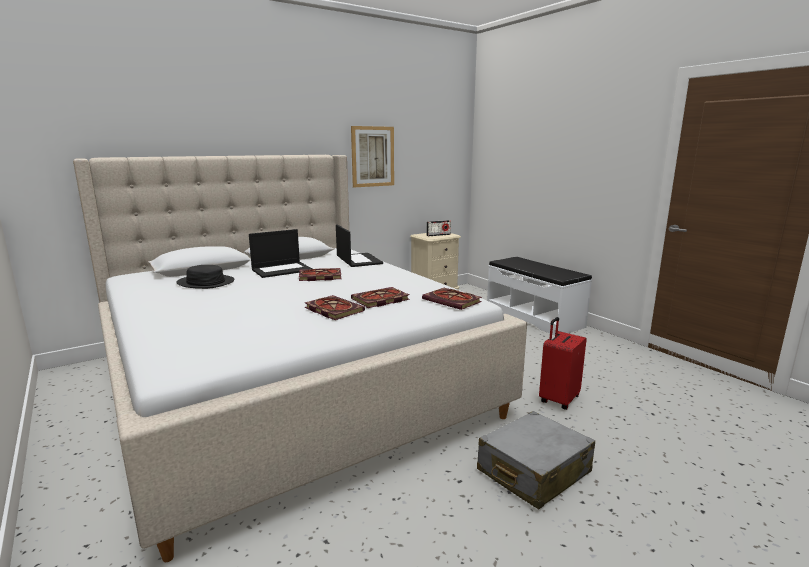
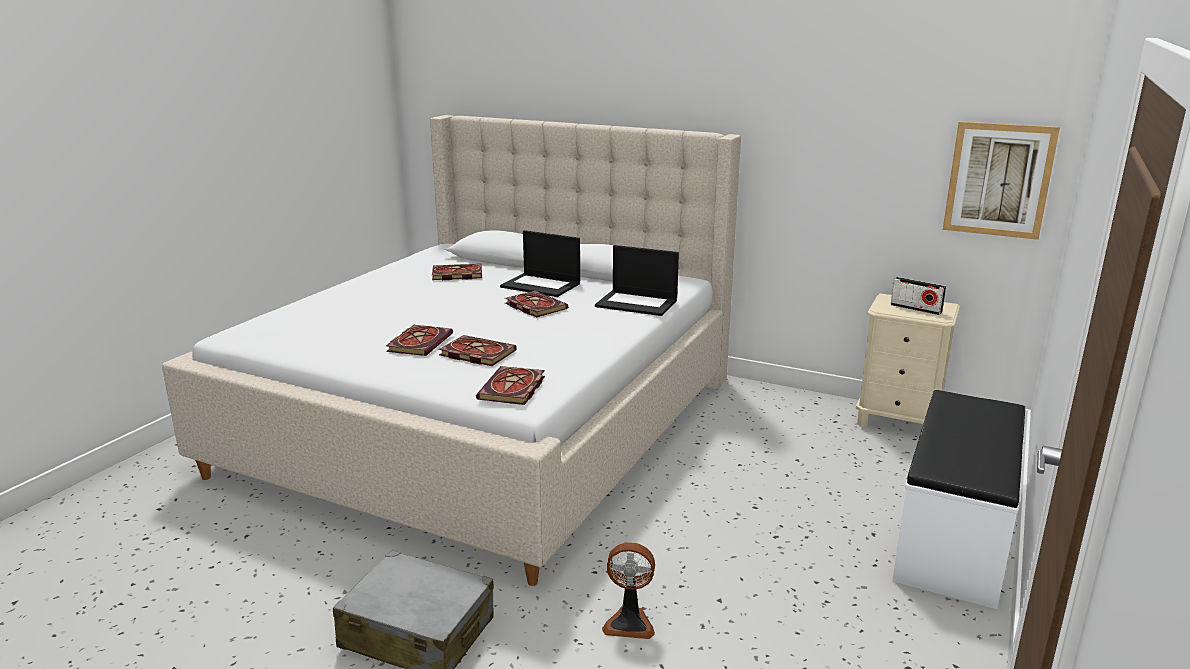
camera: 60 degrees right, 5 degrees up
black hat [176,265,234,289] -> book [432,264,482,280]
laptop [336,224,383,267] -> laptop turned 75 degrees clockwise [595,245,679,316]
picture [351,126,394,187] -> picture moved to [943,122,1060,240]
red suitcase [539,317,587,410] -> fan [602,542,655,639]

